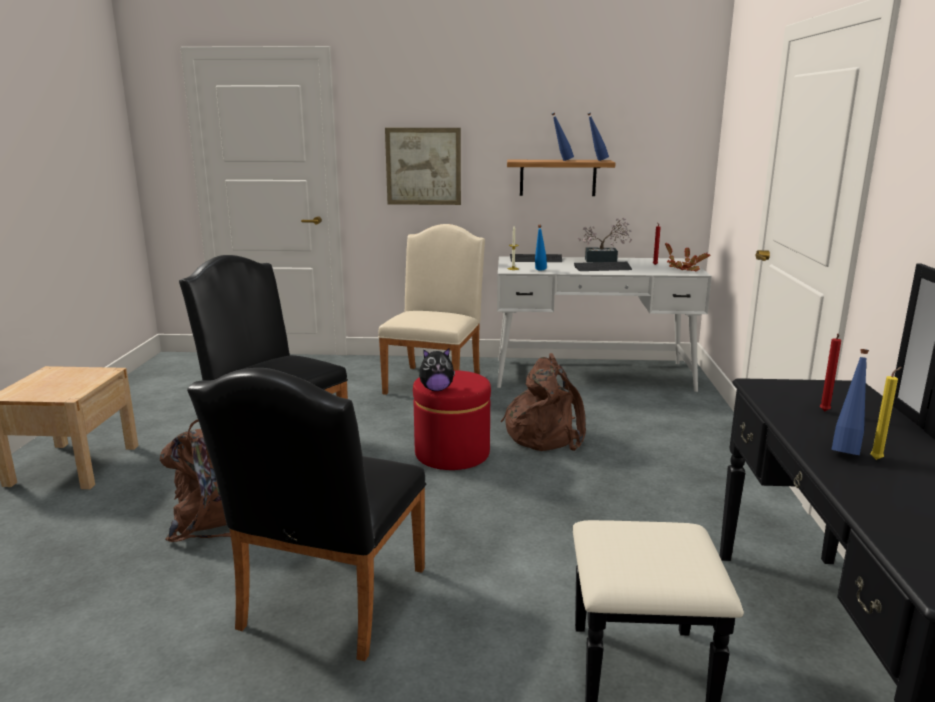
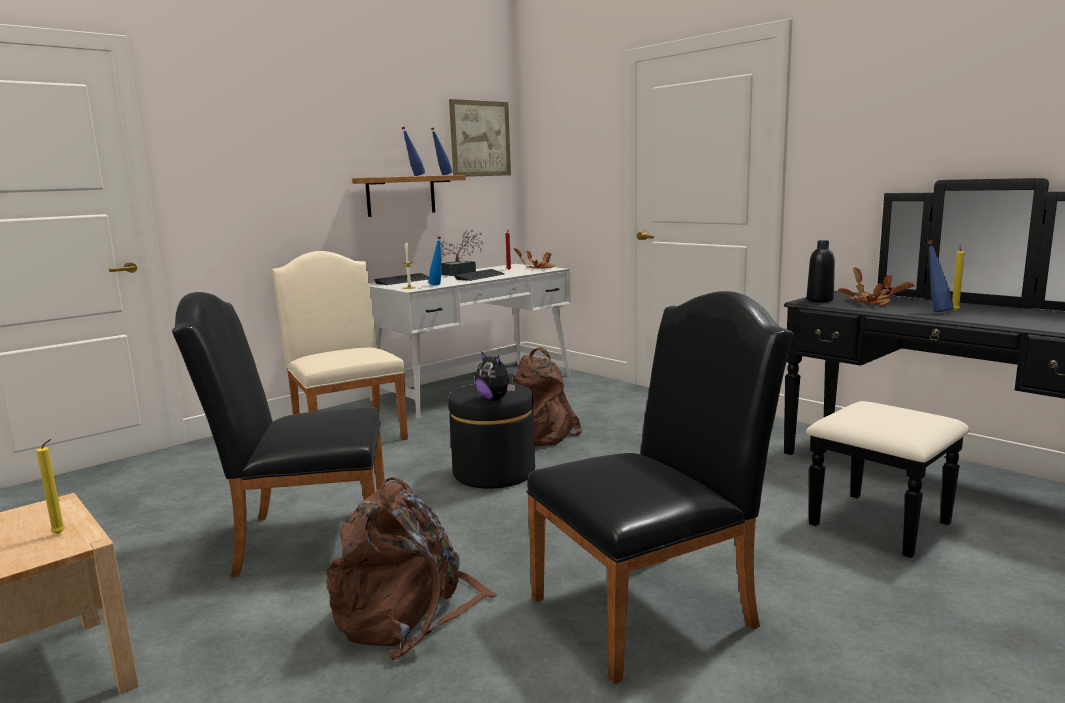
camera: 45 degrees left, 5 degrees down
black chair [187,368,426,661] -> black chair turned 90 degrees counterclockwise [526,291,794,684]
picture [385,128,461,205] -> picture moved to [449,99,511,177]
red ottoman [413,370,491,470] -> black ottoman [448,383,535,489]
plush toy [419,348,455,391] -> plush toy turned 105 degrees clockwise [475,351,515,401]
red candle [820,334,841,411] -> potted plant [838,268,915,306]
none -> yellow candle [36,439,65,534]
none -> black bottle [807,240,835,302]

